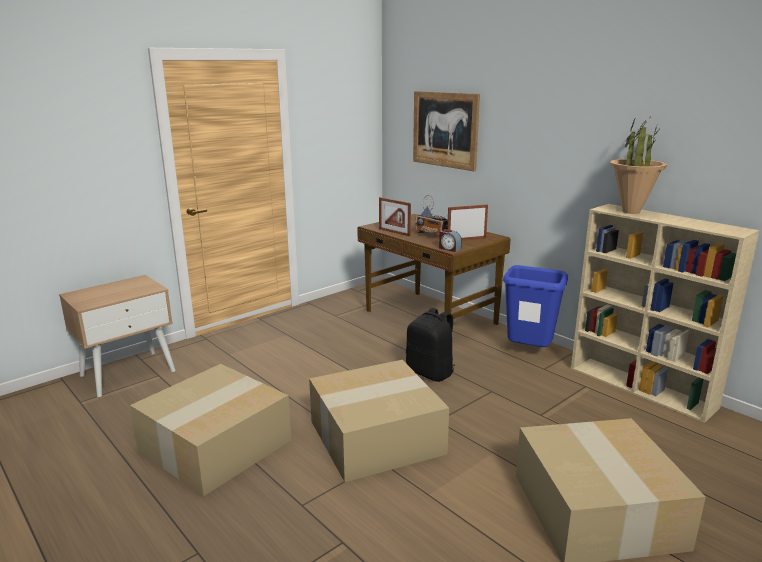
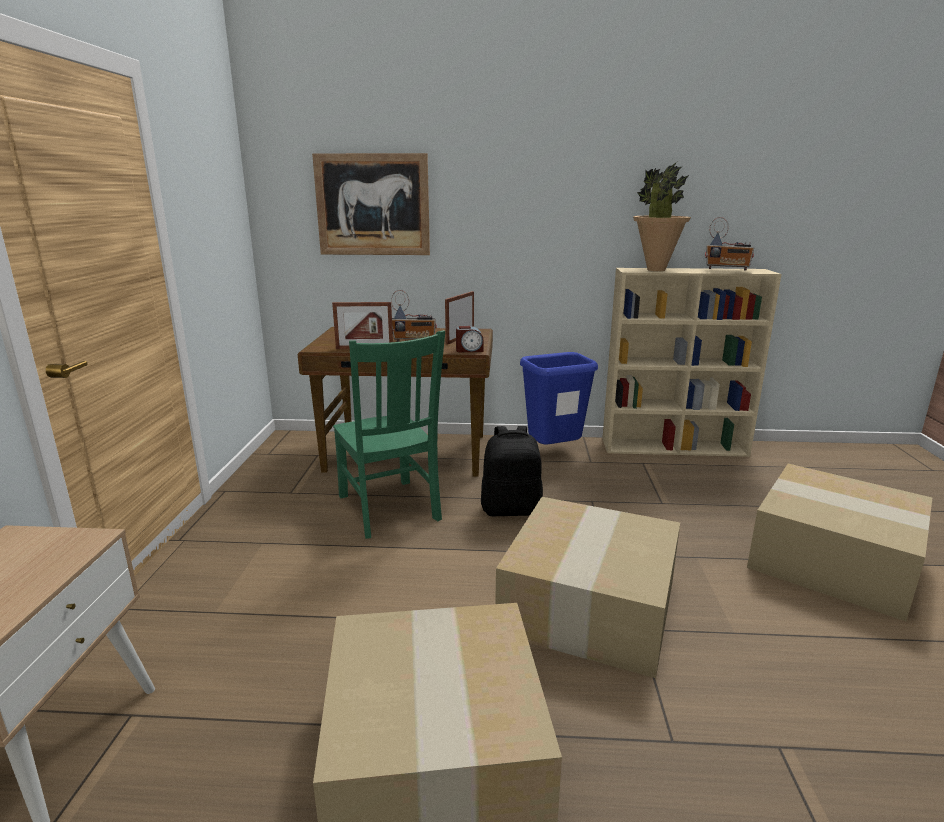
camera: 45 degrees left, 0 degrees up
none -> green chair [333,330,445,539]
none -> radio [705,217,754,271]

